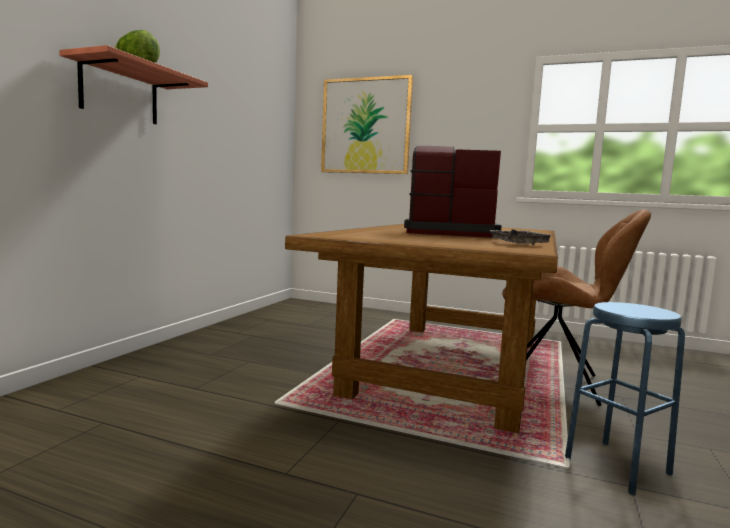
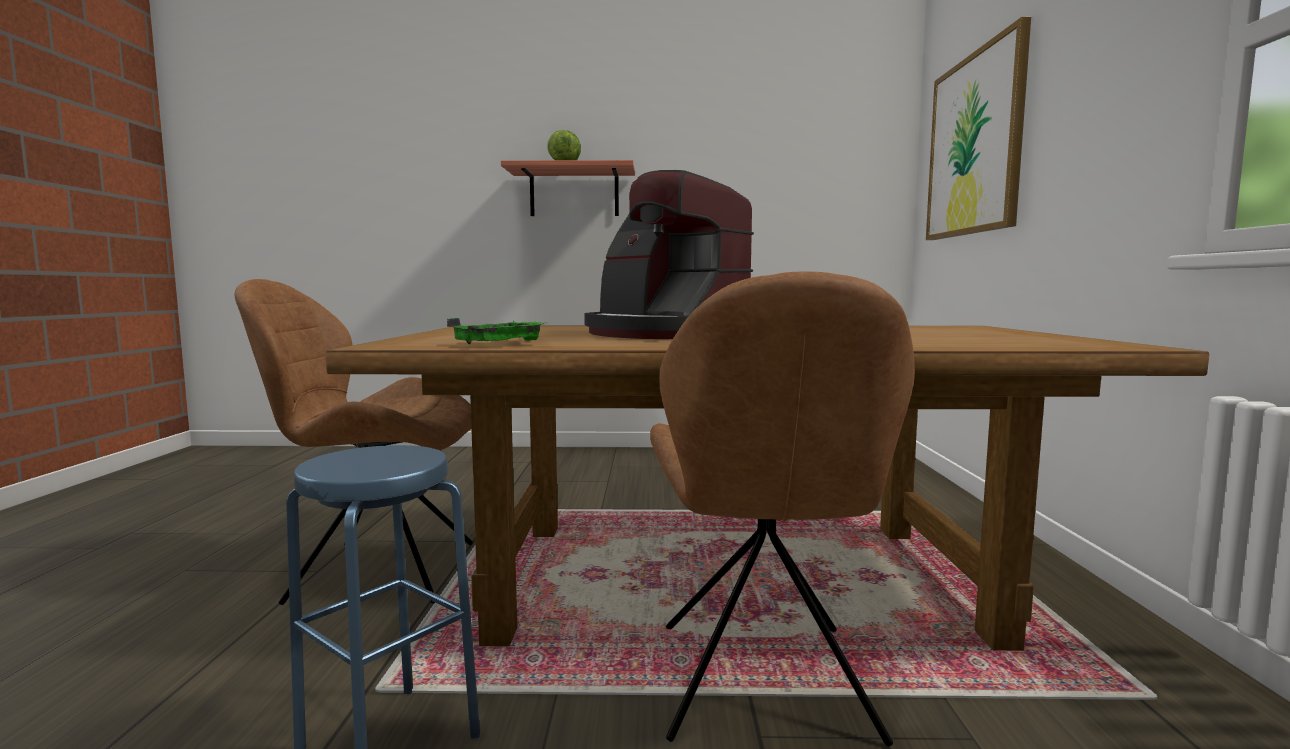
camera: 70 degrees right, 0 degrees up
coffee machine [404,146,502,238] -> coffee machine turned 150 degrees clockwise [584,170,754,339]
grey tray [489,229,555,245] -> green tray [447,318,544,344]
none -> brown chair [235,279,473,605]

